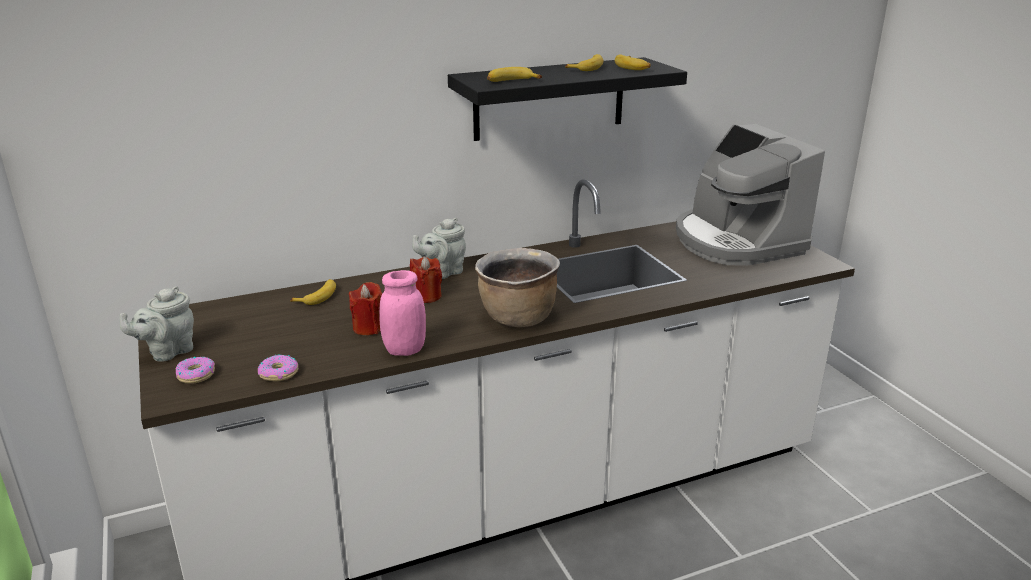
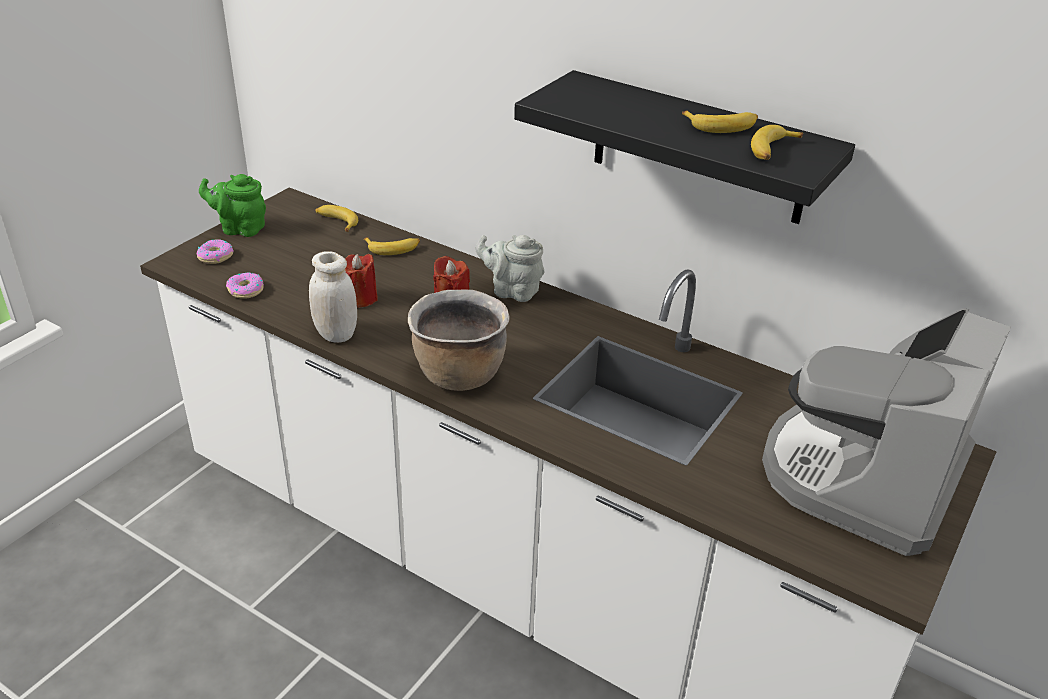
camera: 55 degrees right, 10 degrees up
grey teapot [120,286,194,362] -> green teapot [199,174,266,237]
pink jar [379,270,426,356] -> white jar [309,251,357,343]
banana [487,67,542,82] -> banana moved to [315,205,358,232]

